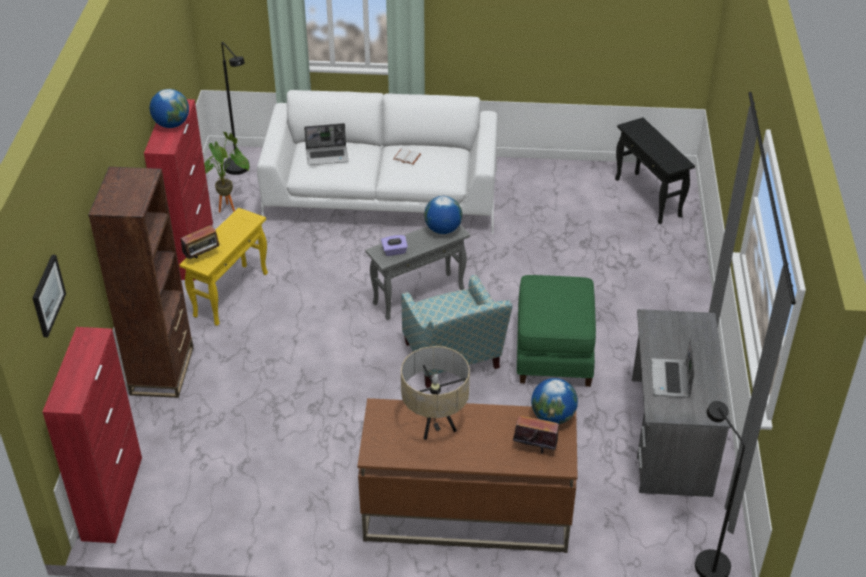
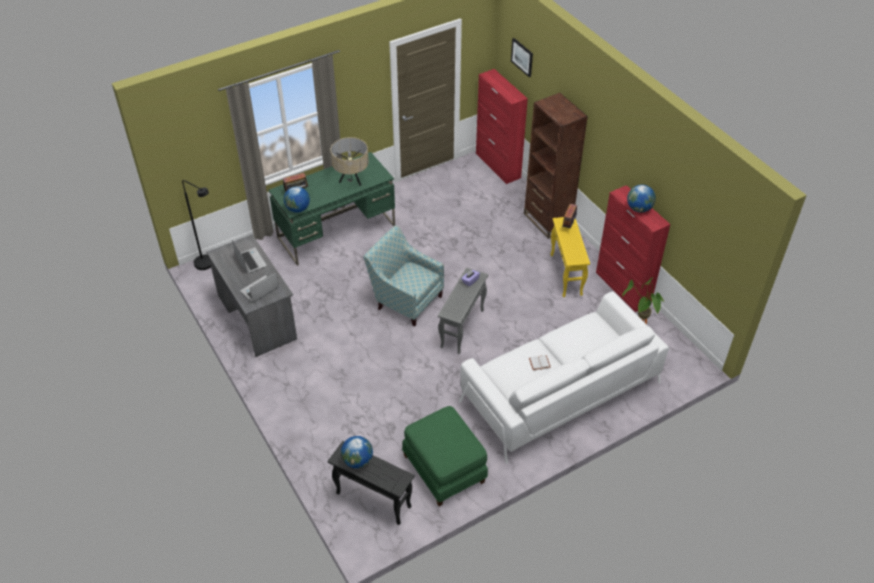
camera: 145 degrees right, 5 degrees up
black floor lamp [221,42,249,175] -> none
laptop [304,123,349,165] -> laptop moved to [240,272,279,303]
brown desk [357,398,578,553] -> green desk [269,152,395,266]
globe [424,196,462,234] -> globe moved to [341,436,373,468]
green ottoman [517,275,596,387] -> green ottoman moved to [402,406,488,506]

